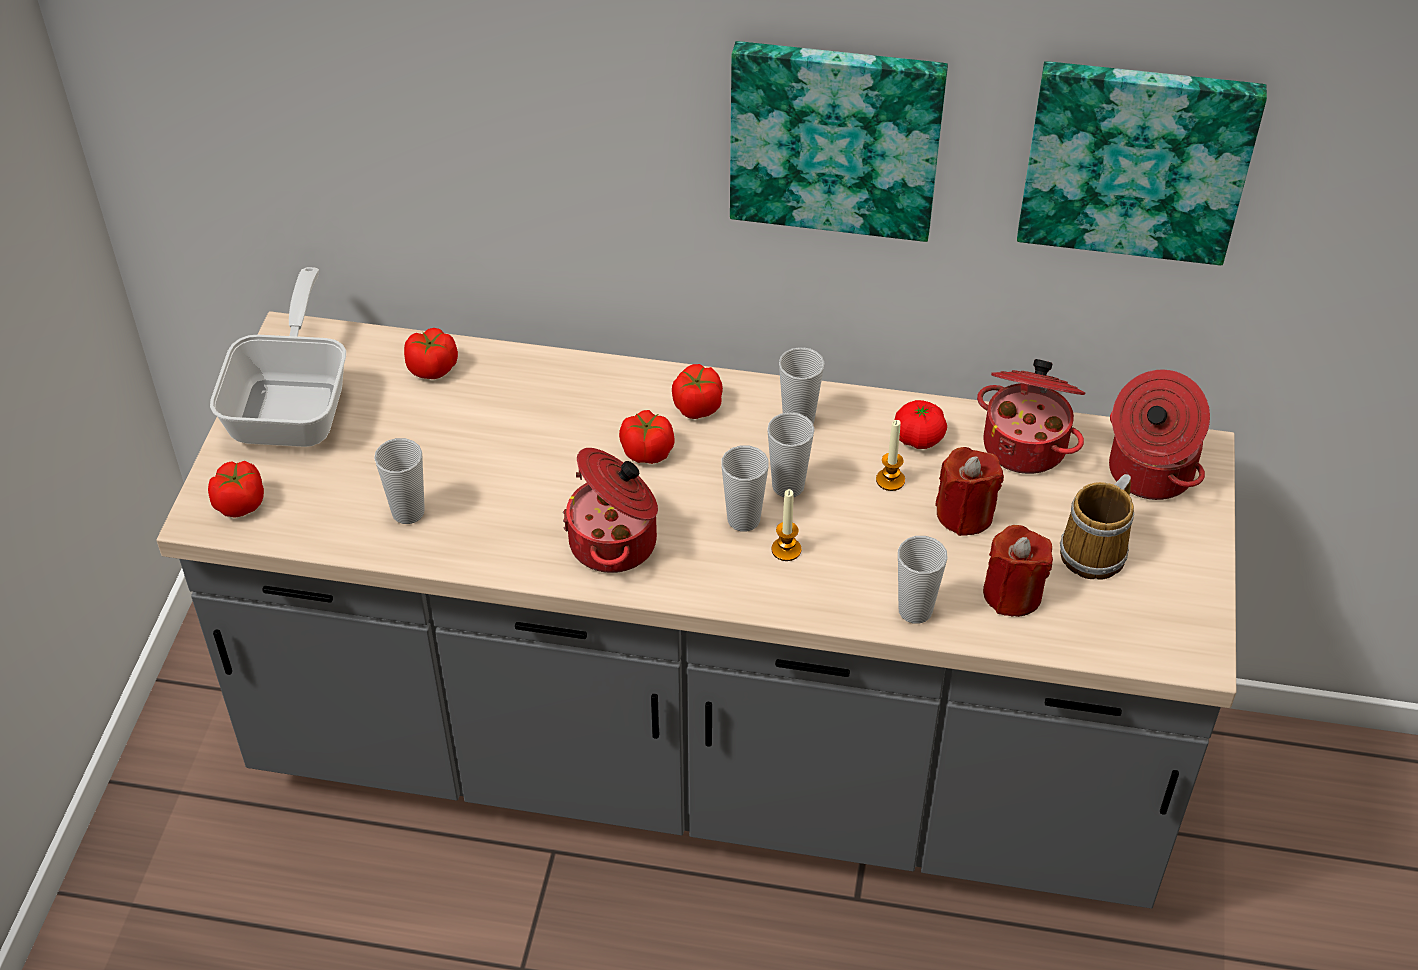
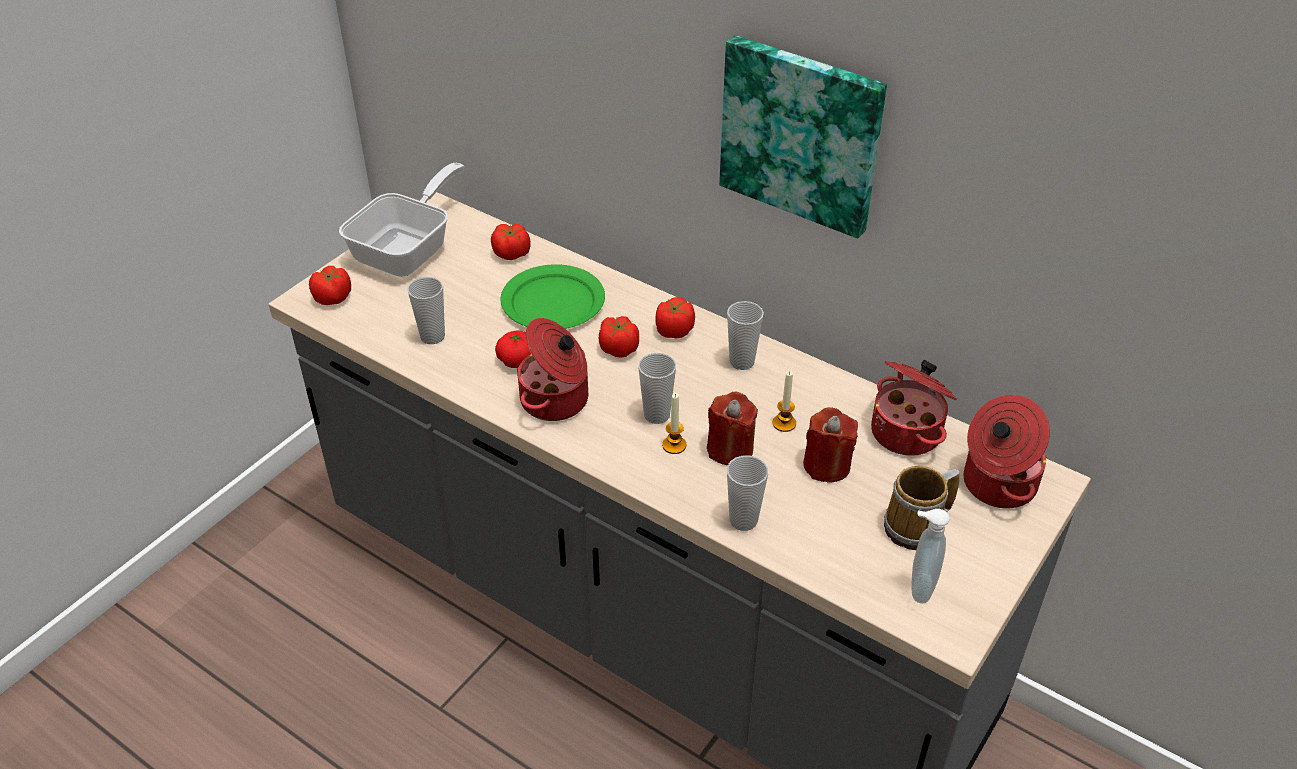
camera: 25 degrees right, 5 degrees down
cup [767,412,815,497] -> none
tomato [895,400,947,449] -> tomato moved to [495,331,531,368]
red candle [983,525,1053,617] -> red candle moved to [707,392,758,465]
picture [1017,61,1267,265] -> none
none -> green plate [500,264,605,329]
none -> soap dispenser [911,509,950,603]

